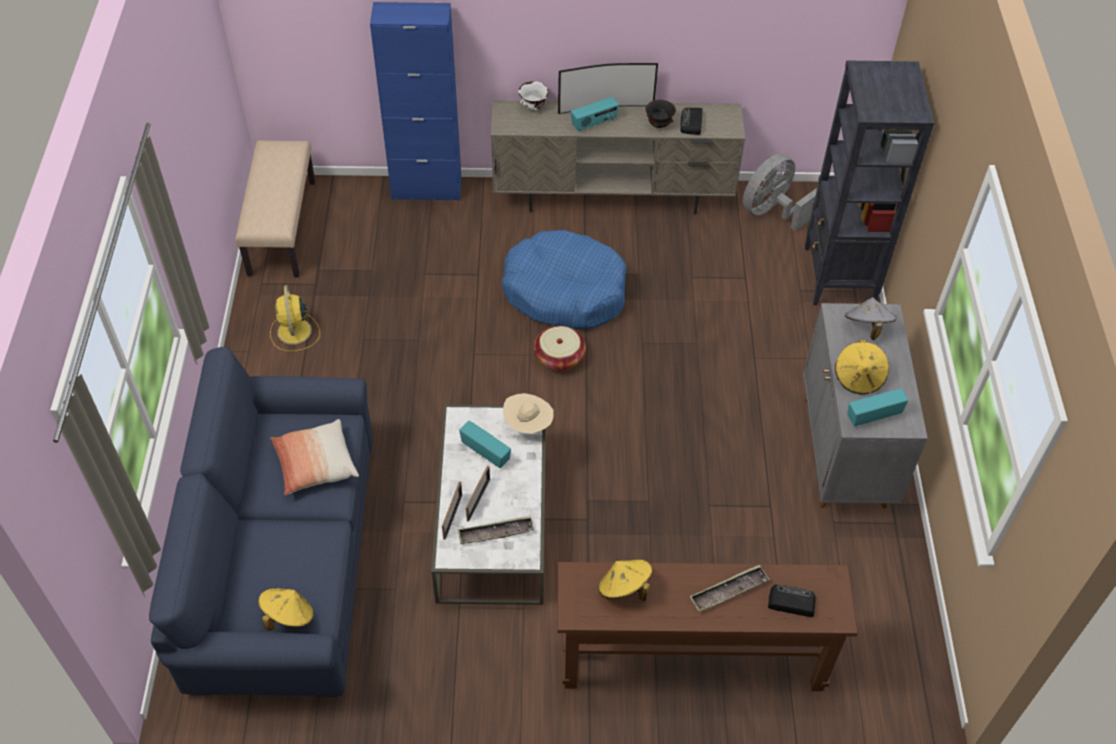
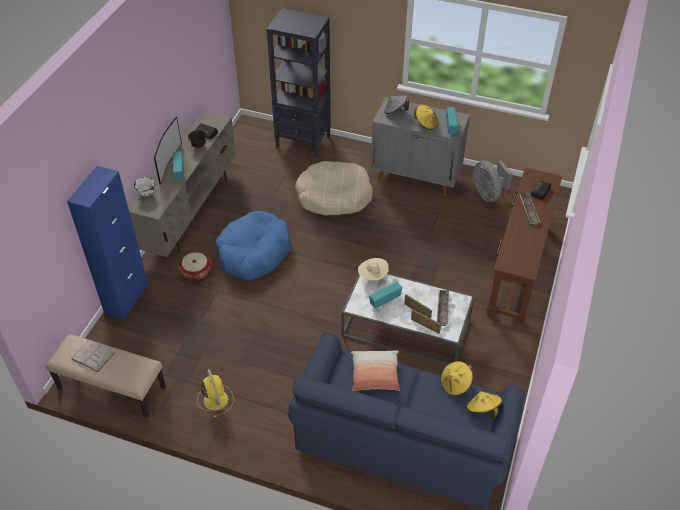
camera: 70 degrees left, 5 degrees down
yellow fan [270,285,320,351] -> yellow fan turned 120 degrees counterclockwise [197,369,234,417]
basket [534,326,586,371] -> basket moved to [179,252,212,280]
yellow hat [598,559,652,601] -> yellow hat moved to [440,361,473,396]
grey fan [743,154,817,231] -> grey fan moved to [474,160,513,202]
none -> white book [71,340,115,372]
none -> beige dog bed [295,161,373,216]

